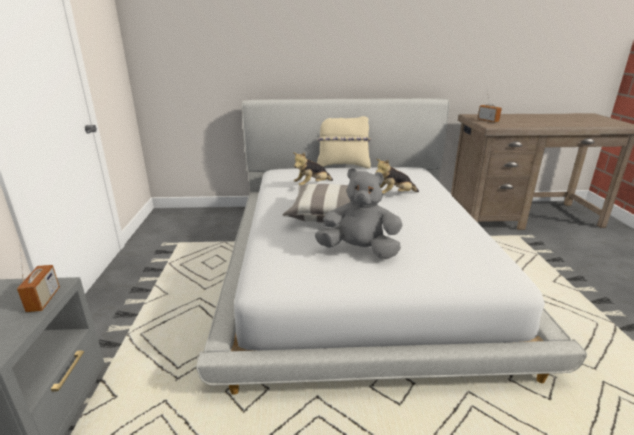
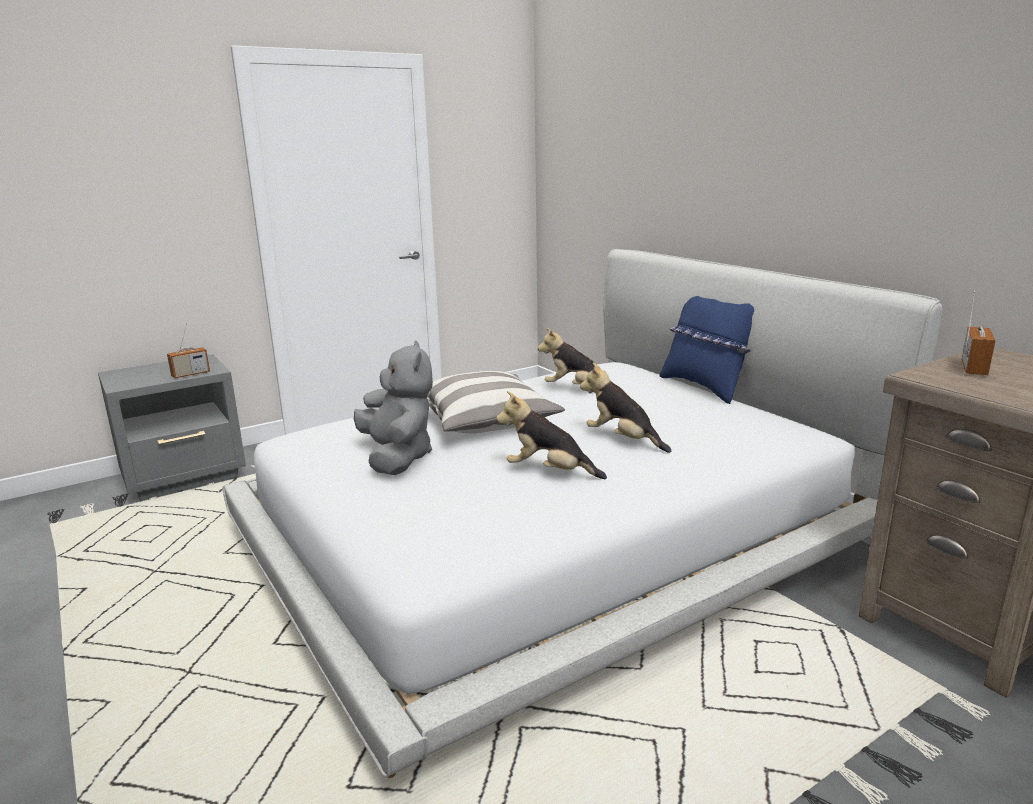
camera: 60 degrees right, 5 degrees down
beige pillow [317,116,372,169] -> blue pillow [659,296,754,404]
none -> plush toy [496,391,607,479]

